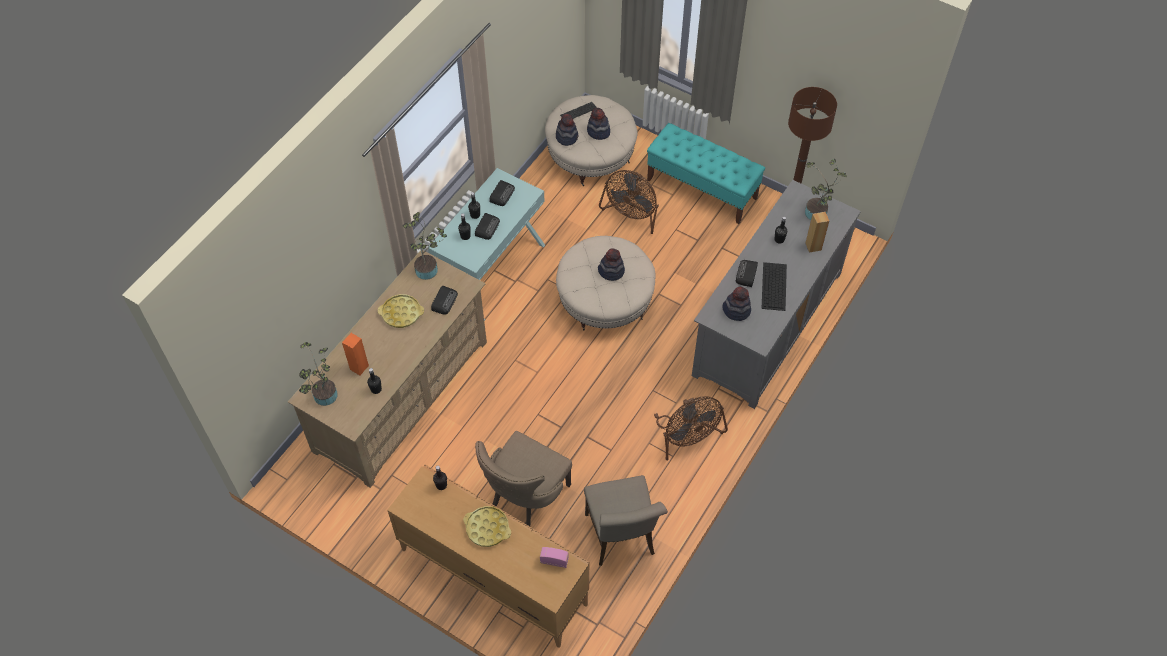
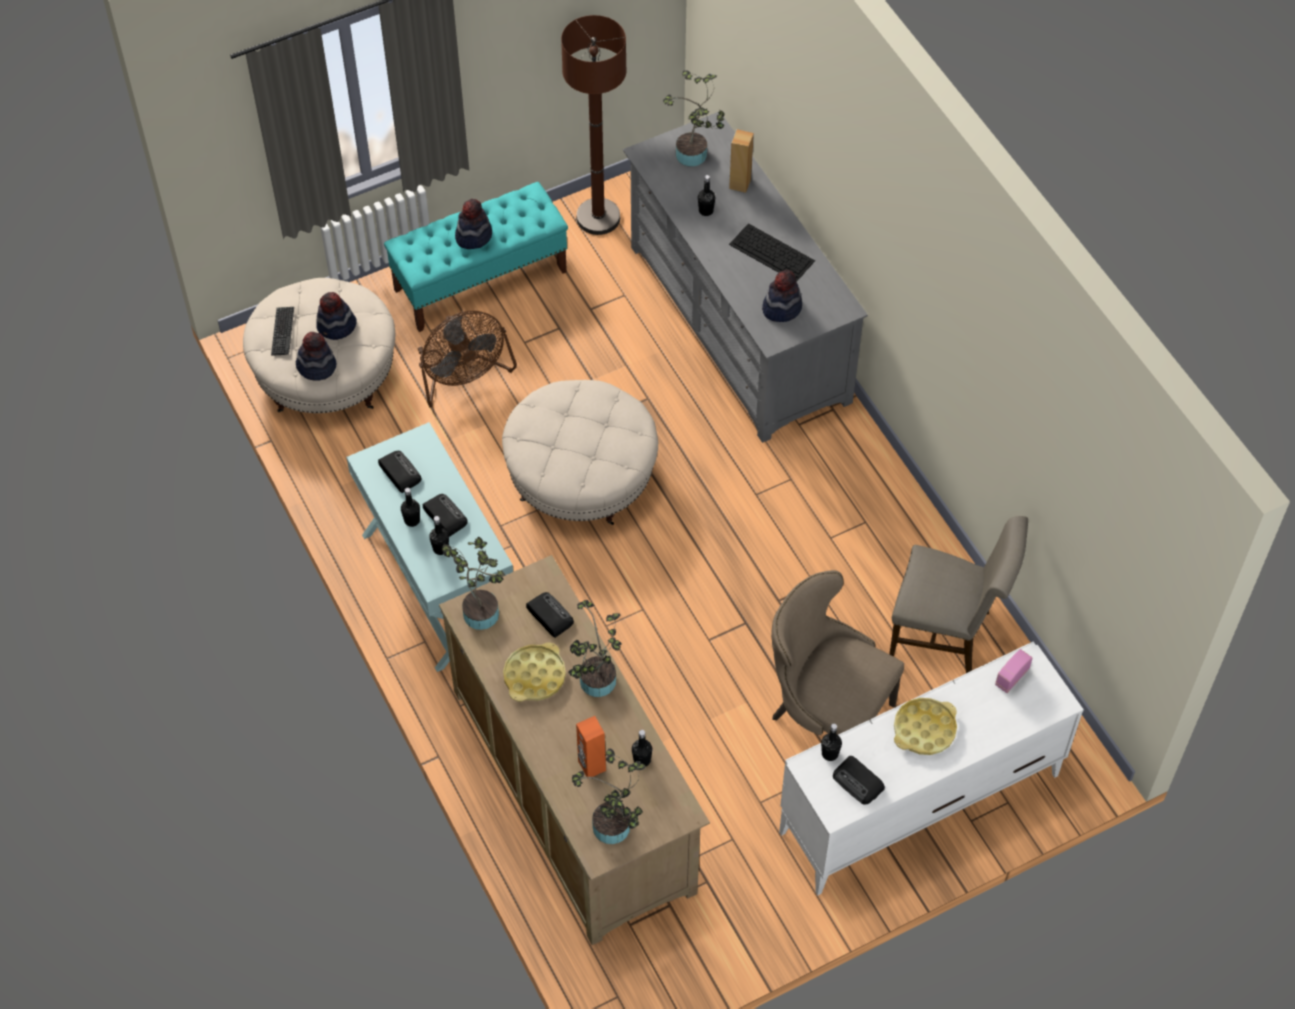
camera: 60 degrees left, 0 degrees up
brown dresser [387,465,589,648] -> white dresser [779,641,1084,896]
beige chair [475,431,572,526] -> beige chair turned 150 degrees clockwise [771,570,904,735]
hat [598,248,625,281] -> hat moved to [455,199,492,249]
brown fan [654,396,728,460] -> none
radio [736,260,758,287] -> radio moved to [833,756,885,805]
none -> potted plant [568,600,622,697]

